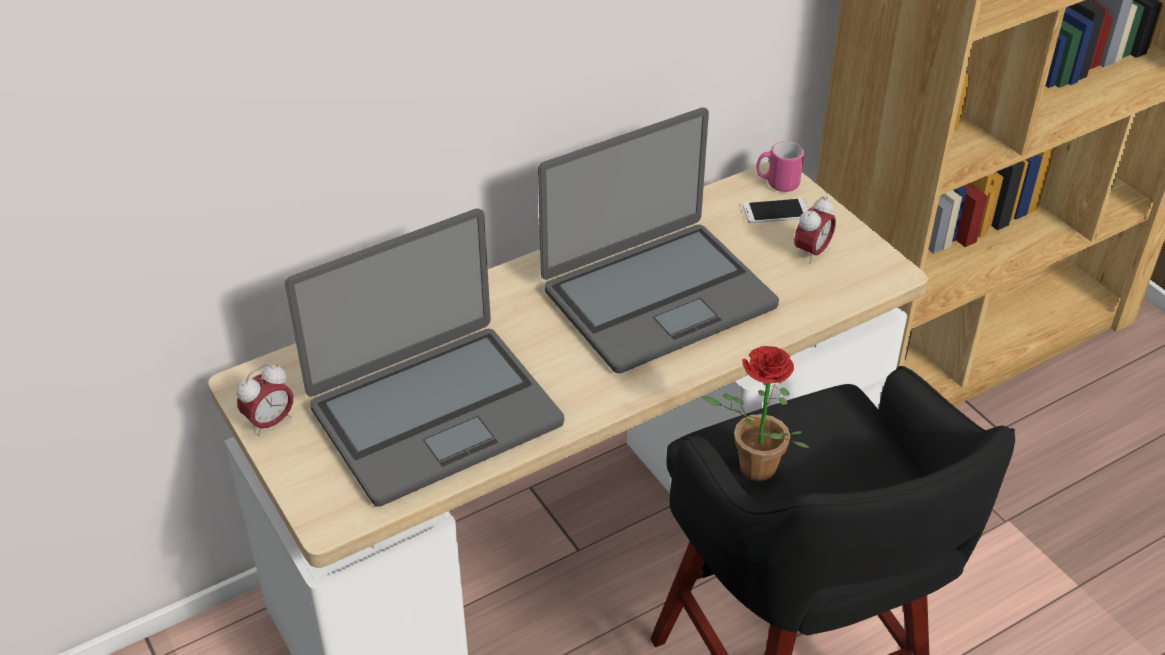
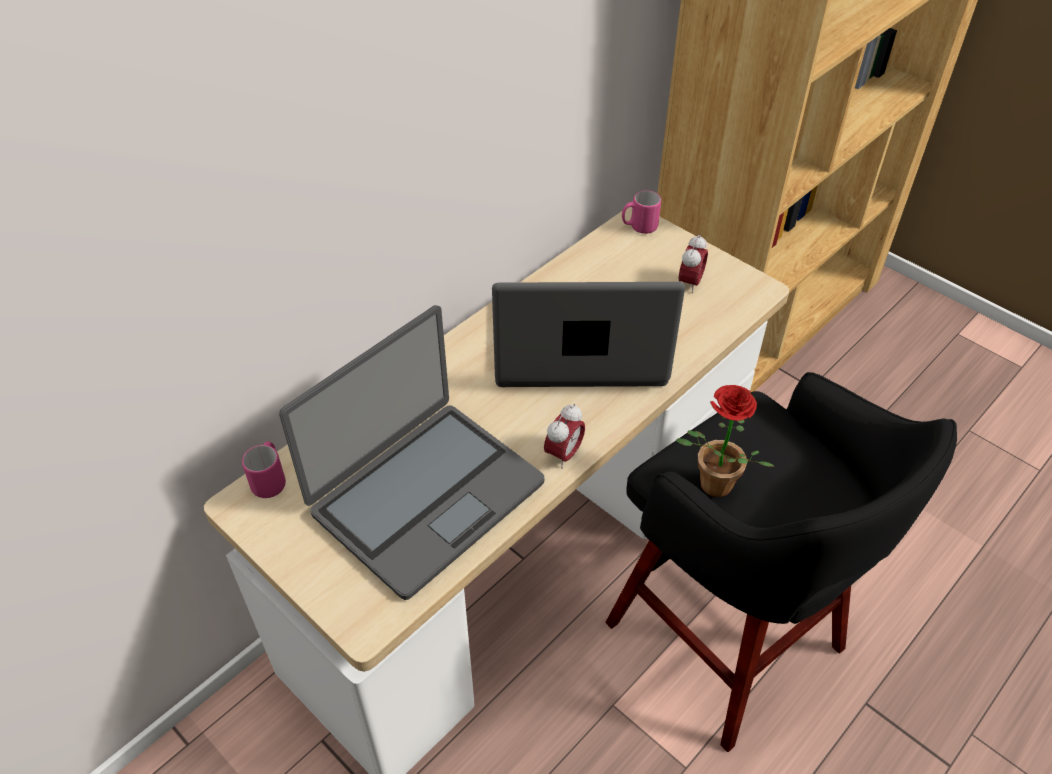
camera: 15 degrees left, 5 degrees up
alarm clock [236,364,293,436] -> alarm clock moved to [544,404,585,469]
laptop [538,107,779,373] -> laptop turned 135 degrees counterclockwise [492,282,685,387]
phone [743,198,808,223] -> none
none -> pink mug [242,441,286,498]

